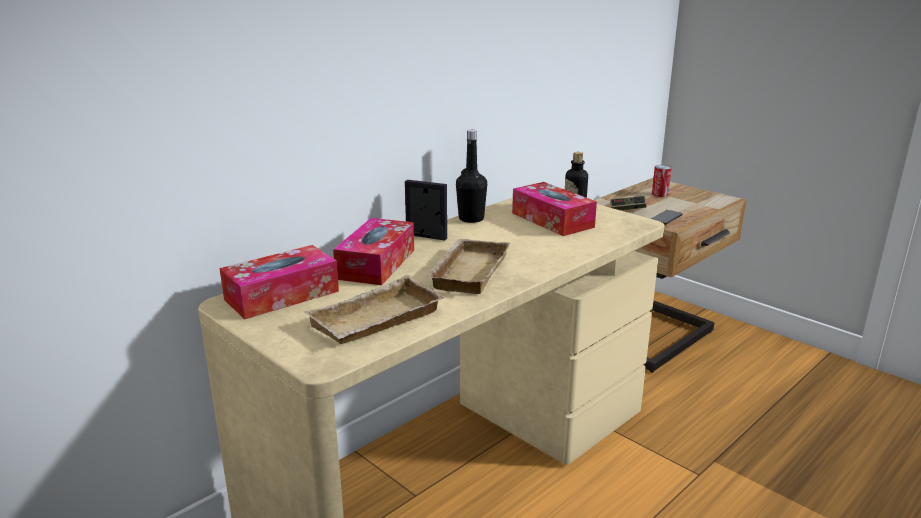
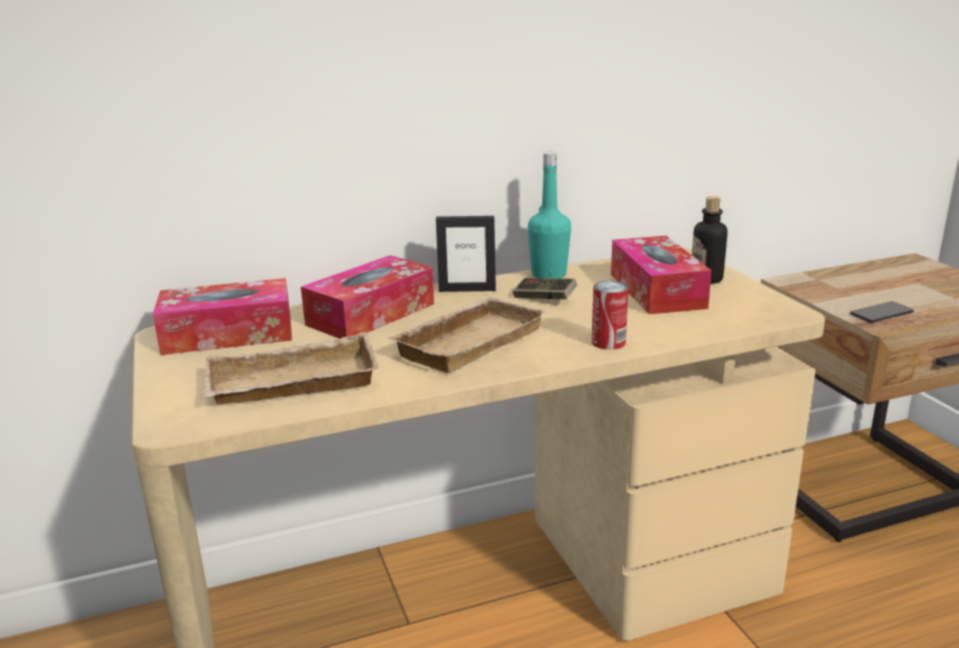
camera: 25 degrees right, 0 degrees up
picture frame [405,180,447,240] -> picture frame turned 135 degrees clockwise [436,216,496,292]
black bottle [456,130,487,223] -> turquoise bottle [528,152,571,278]
game controller [610,196,647,210] -> game controller moved to [513,278,577,299]
can [652,165,672,197] -> can moved to [592,281,629,350]

